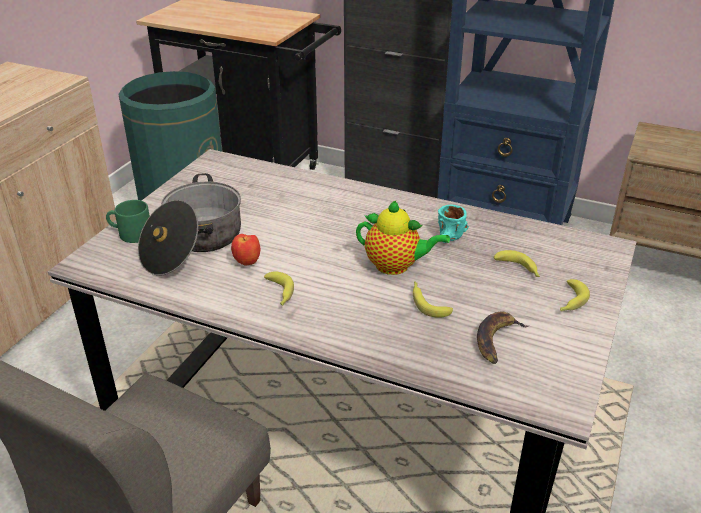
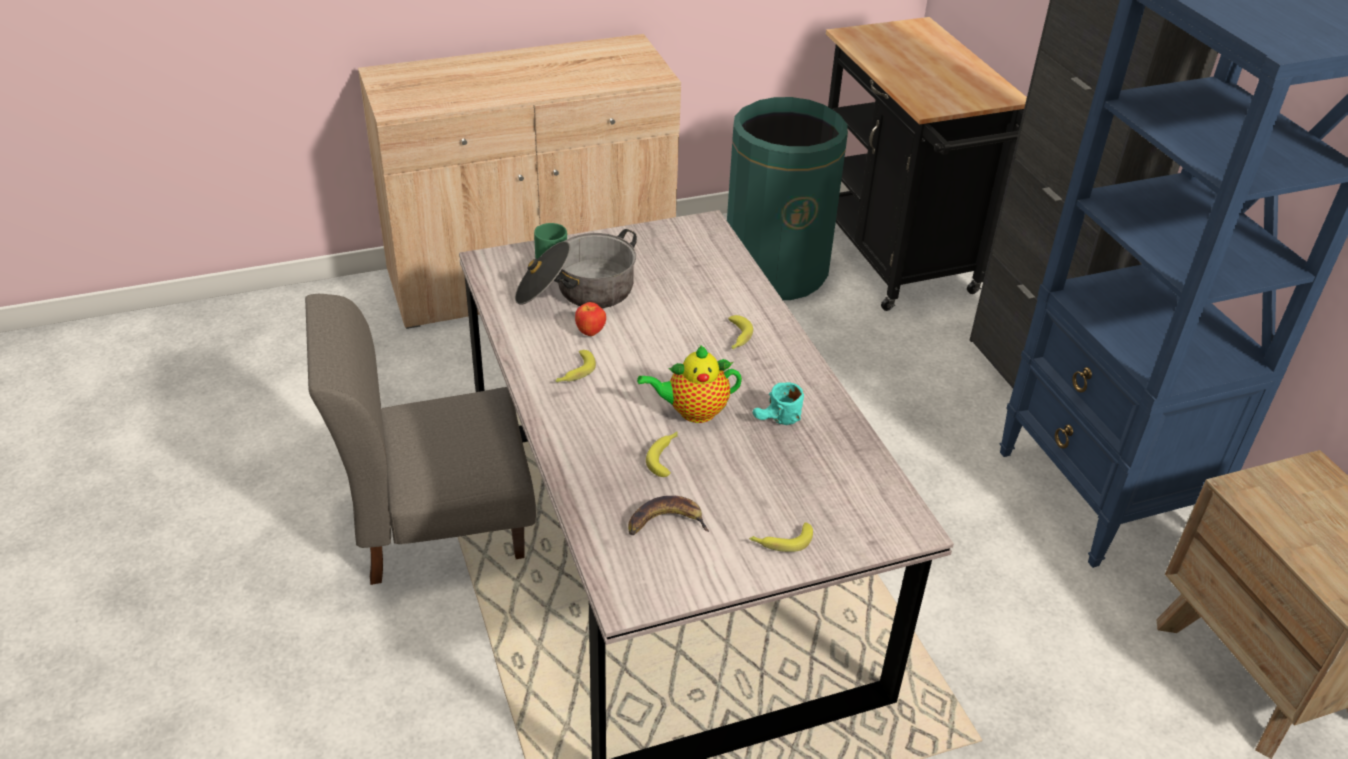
camera: 45 degrees right, 5 degrees up
teapot [356,201,450,275] -> teapot turned 105 degrees clockwise [637,345,742,423]
banana [494,250,540,277] -> banana moved to [728,315,753,349]

